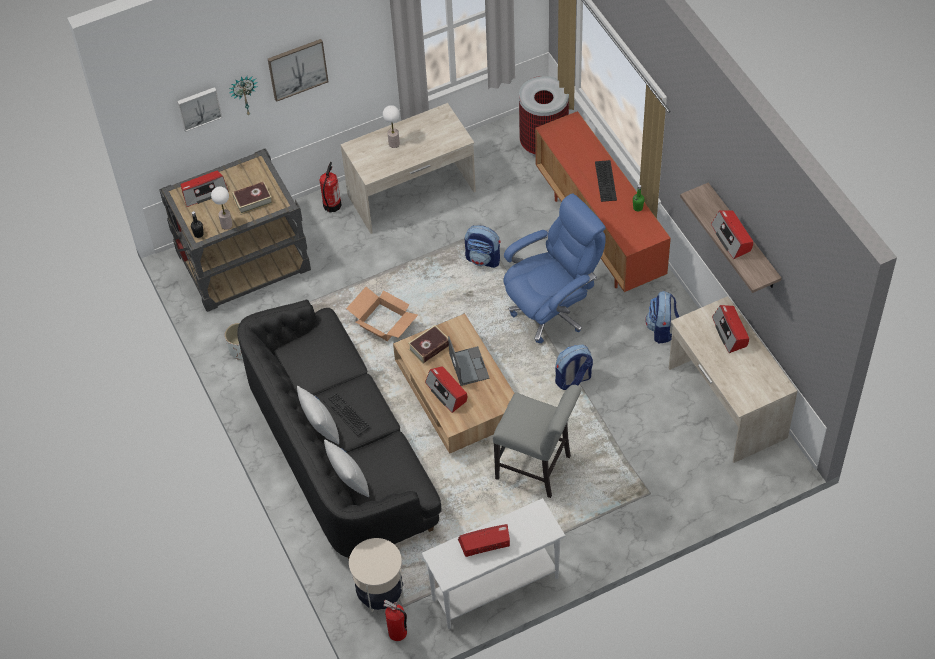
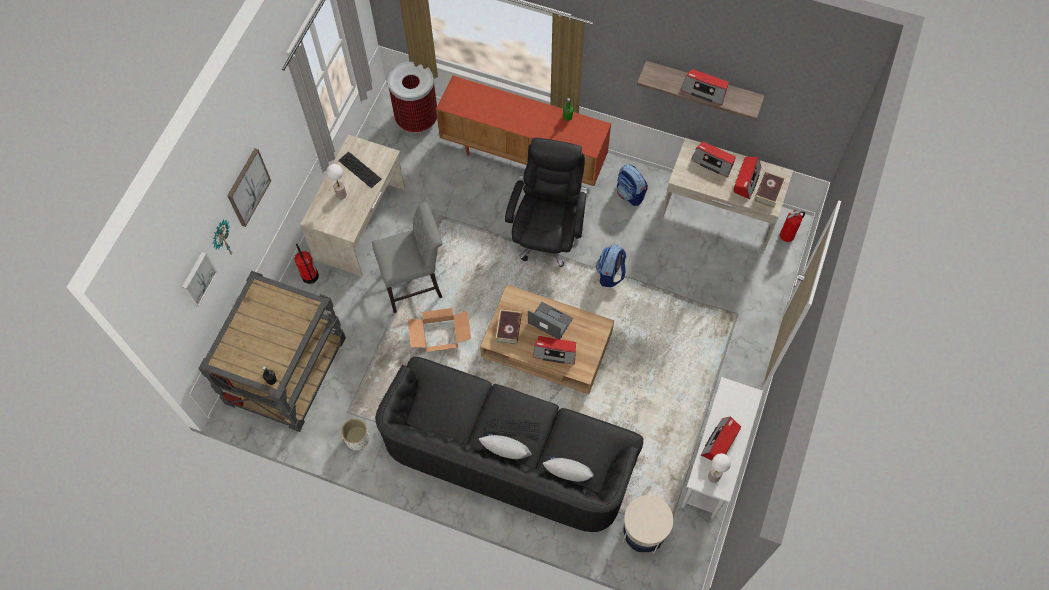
camera: 45 degrees left, 10 degrees up
radio [180,170,228,207] -> radio moved to [734,157,761,200]
table lamp [211,186,233,229] -> table lamp moved to [708,453,731,483]
book [232,181,273,215] -> book moved to [754,172,786,208]
fire extinguisher [383,600,407,641] -> fire extinguisher moved to [780,210,805,242]
backpack [465,225,500,268] -> none
grey stool [493,385,581,498] -> grey stool moved to [372,203,442,313]
blue office chair [504,193,606,344] -> black office chair [505,138,587,267]
keyboard [595,160,617,202] -> keyboard moved to [338,152,381,188]

